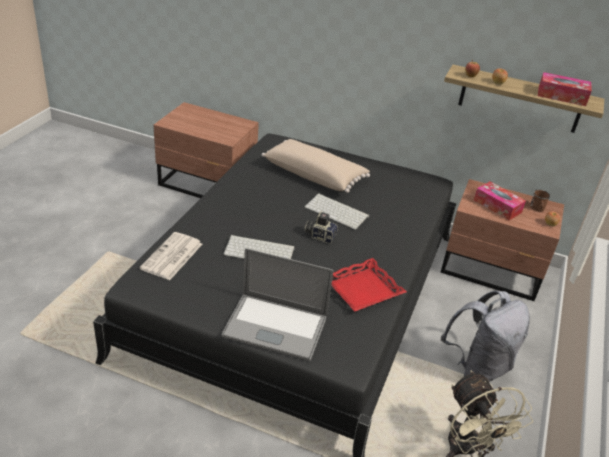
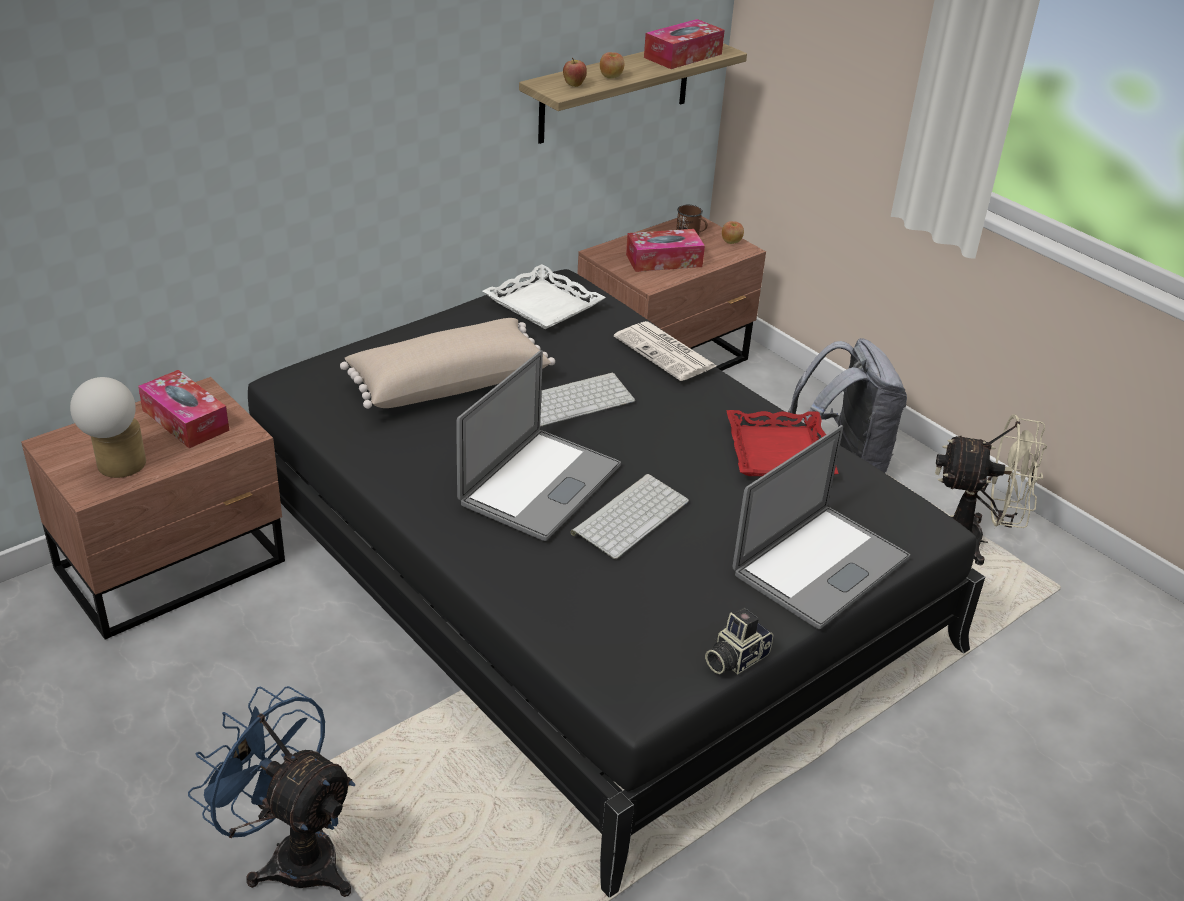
camera: 60 degrees left, 0 degrees up
newspaper [140,232,202,280] -> newspaper moved to [614,321,716,381]
camera [305,211,338,243] -> camera moved to [705,608,773,674]
none -> table lamp [70,377,146,478]
none -> tissue box [138,370,229,448]
none -> blue fan [188,686,355,897]
none -> laptop [456,350,621,541]
none -> white tray [482,264,606,329]

